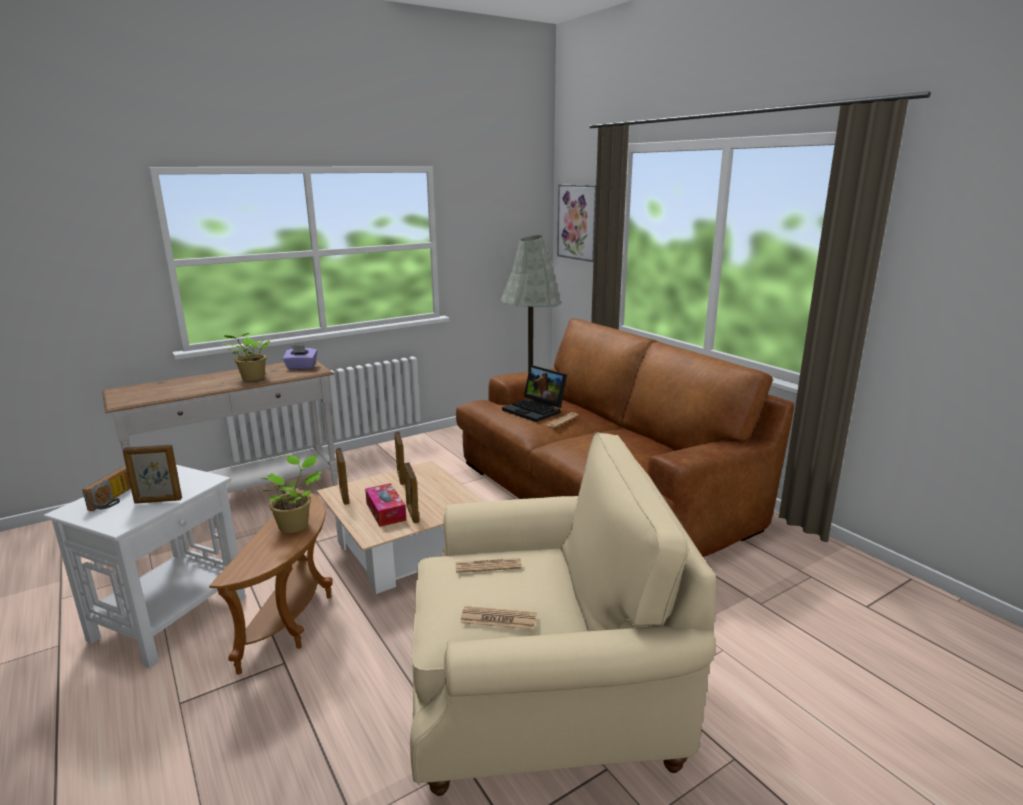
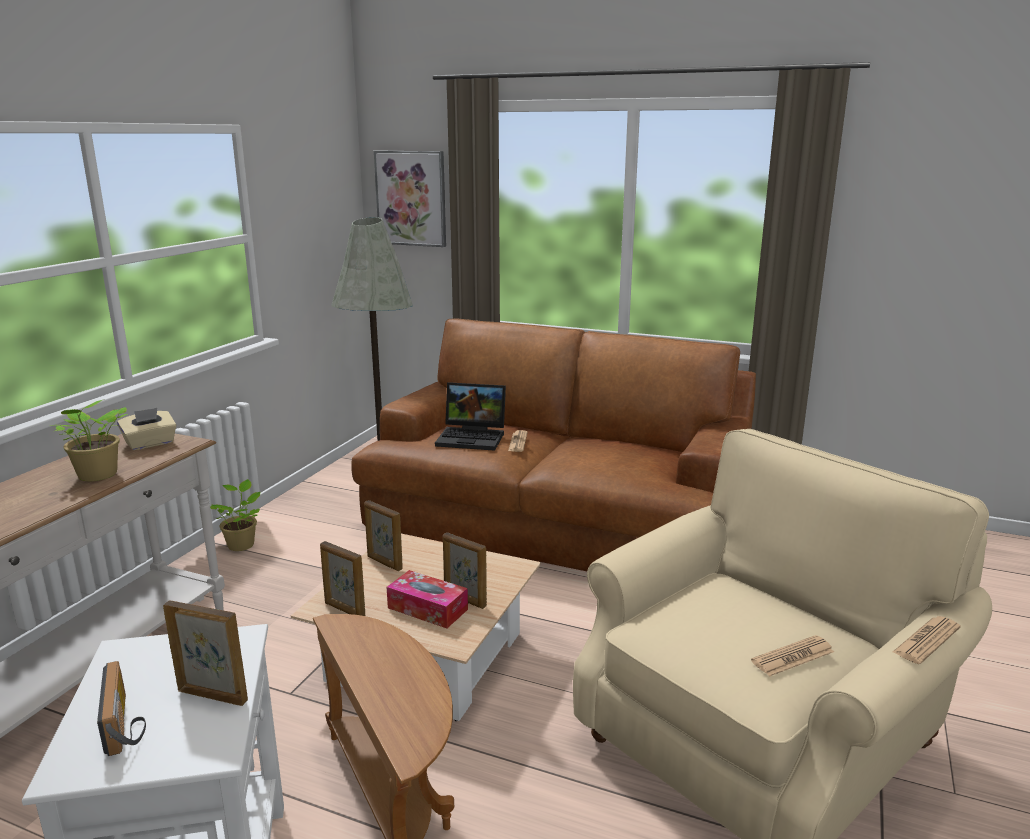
camera: 35 degrees left, 0 degrees up
picture frame [123,445,182,504] -> picture frame turned 120 degrees counterclockwise [163,600,248,706]
potted plant [260,455,323,533] -> potted plant moved to [210,479,260,551]
purple tissue box [283,345,317,370] -> beige tissue box [117,408,177,451]
newspaper [456,558,522,573] -> newspaper moved to [893,616,961,664]

